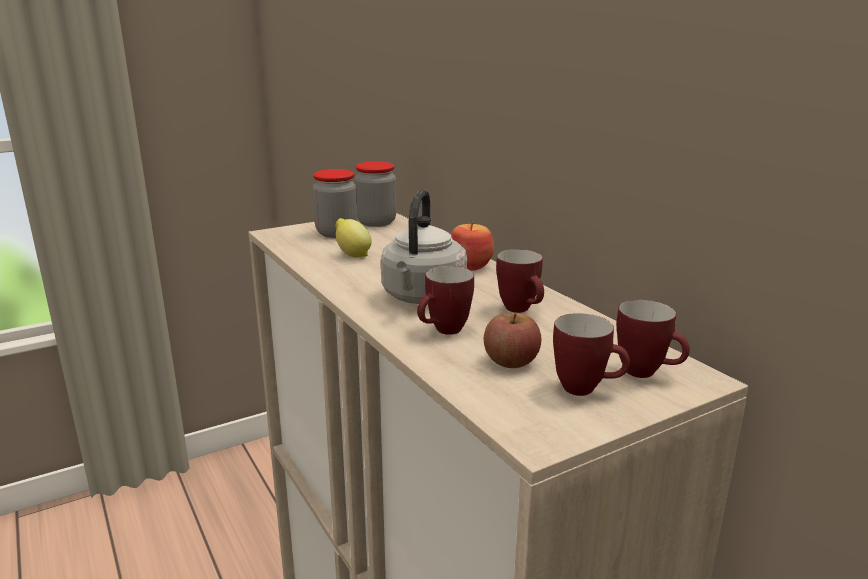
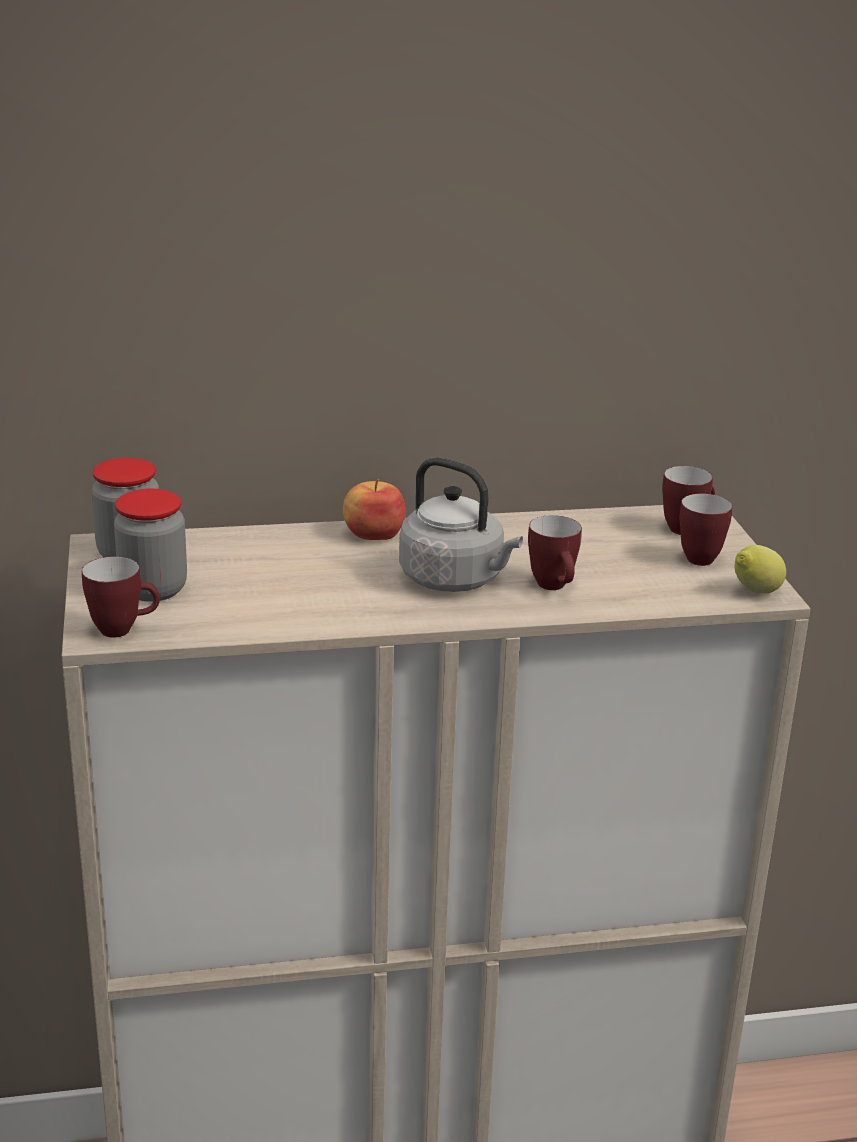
camera: 70 degrees left, 5 degrees up
lemon [335,218,372,258] -> lemon moved to [735,545,786,594]
apple [484,313,541,368] -> none
mug [496,249,544,313] -> mug moved to [82,557,160,638]

